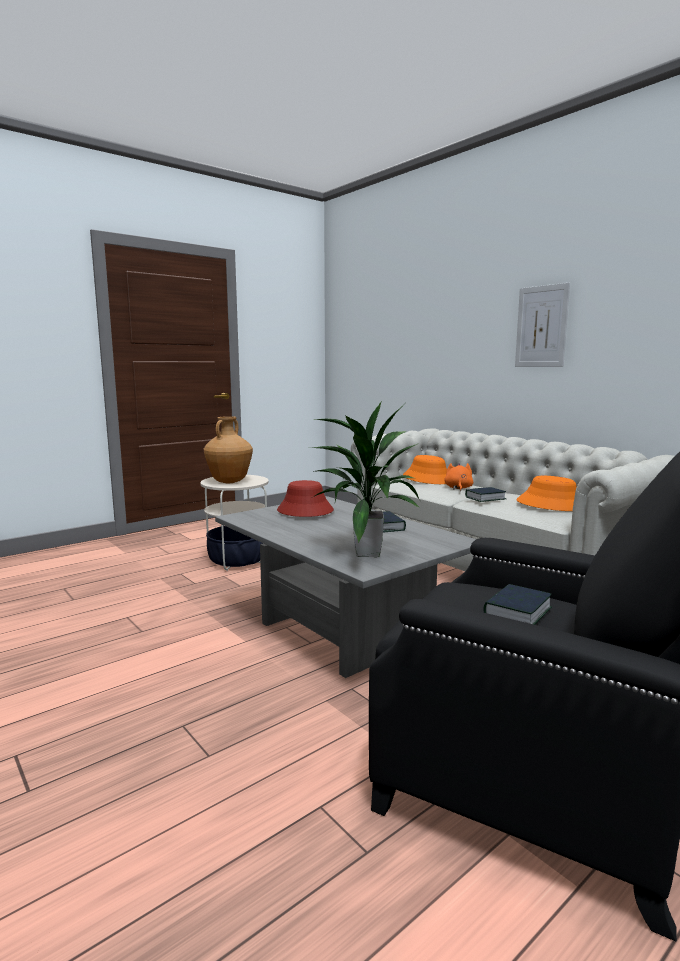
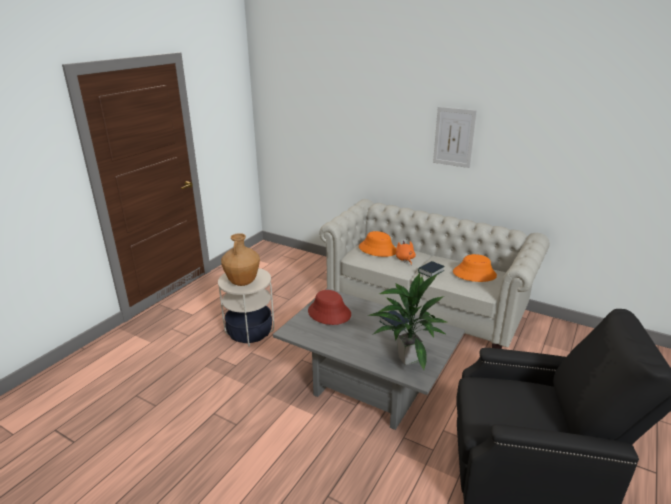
camera: 20 degrees left, 15 degrees up
book [483,584,552,625] -> none

